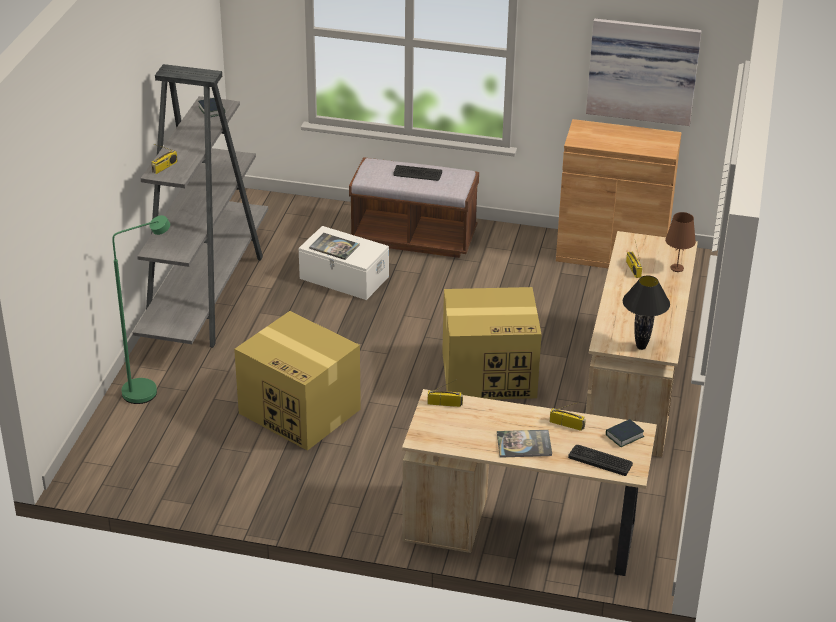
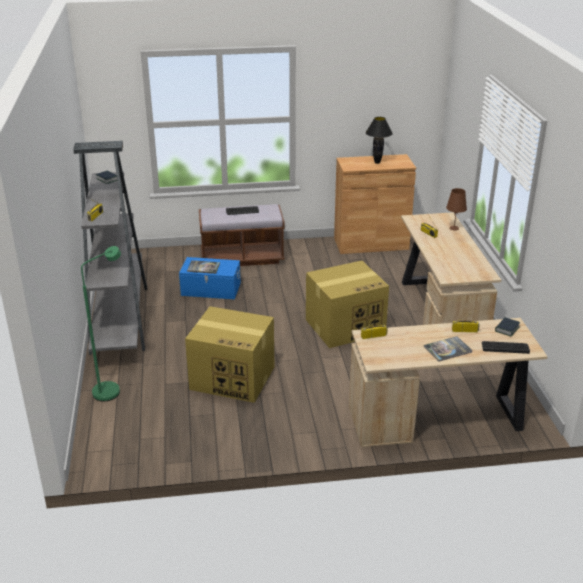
camera: 20 degrees left, 5 degrees down
white storage box [299,226,389,300] -> blue storage box [179,257,241,299]
picture [586,18,702,126] -> none
black table lamp [623,275,670,350] -> black table lamp moved to [366,117,393,164]

